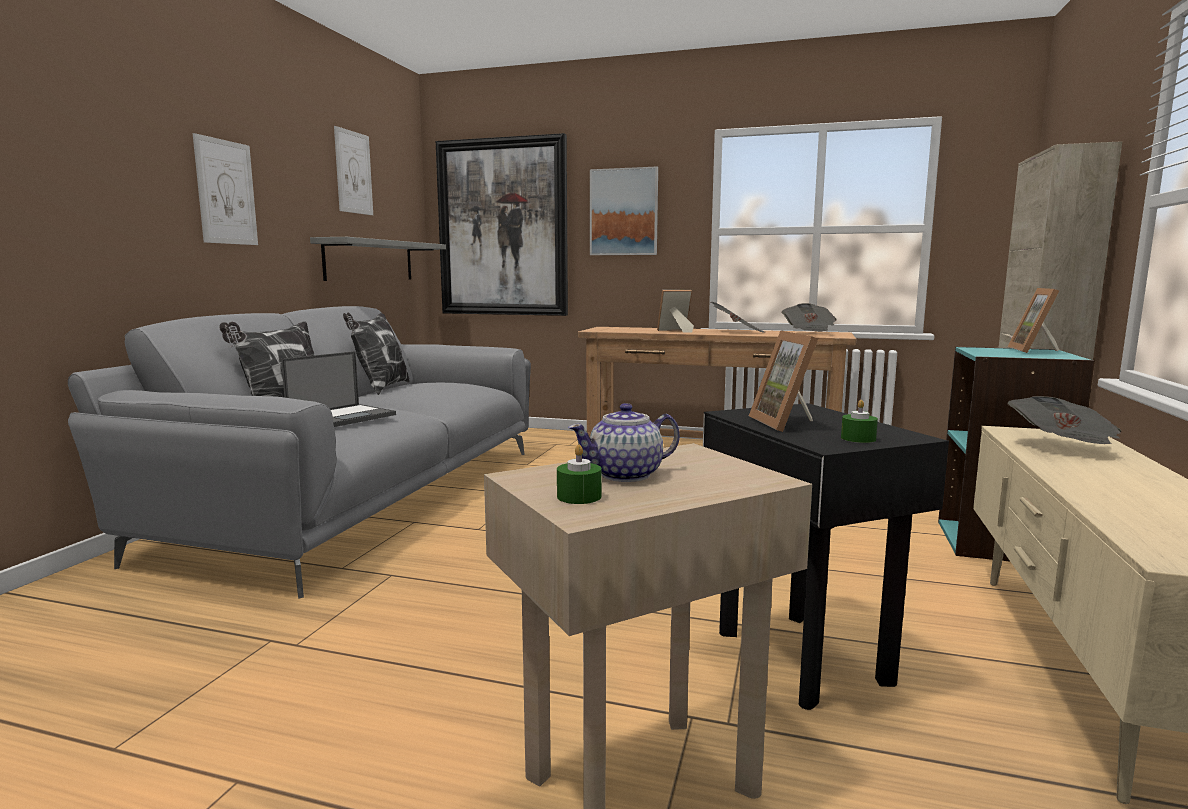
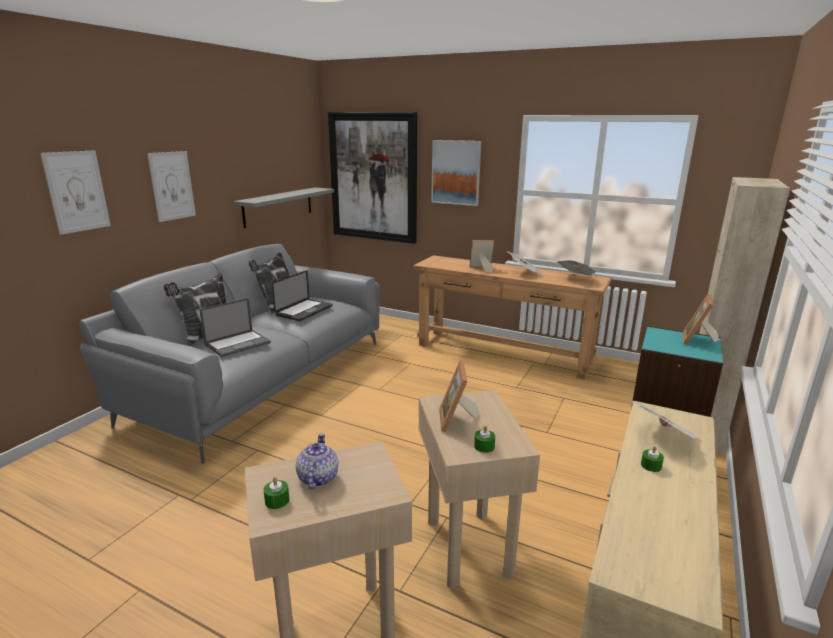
camera: 10 degrees right, 10 degrees up
picture [334,126,373,215] -> picture moved to [40,150,111,235]
teapot [568,403,680,482] -> teapot turned 105 degrees clockwise [296,433,338,490]
black side table [703,403,949,710] -> beige side table [419,390,540,588]
none -> laptop [272,270,333,321]
none -> green candle [641,446,664,472]

